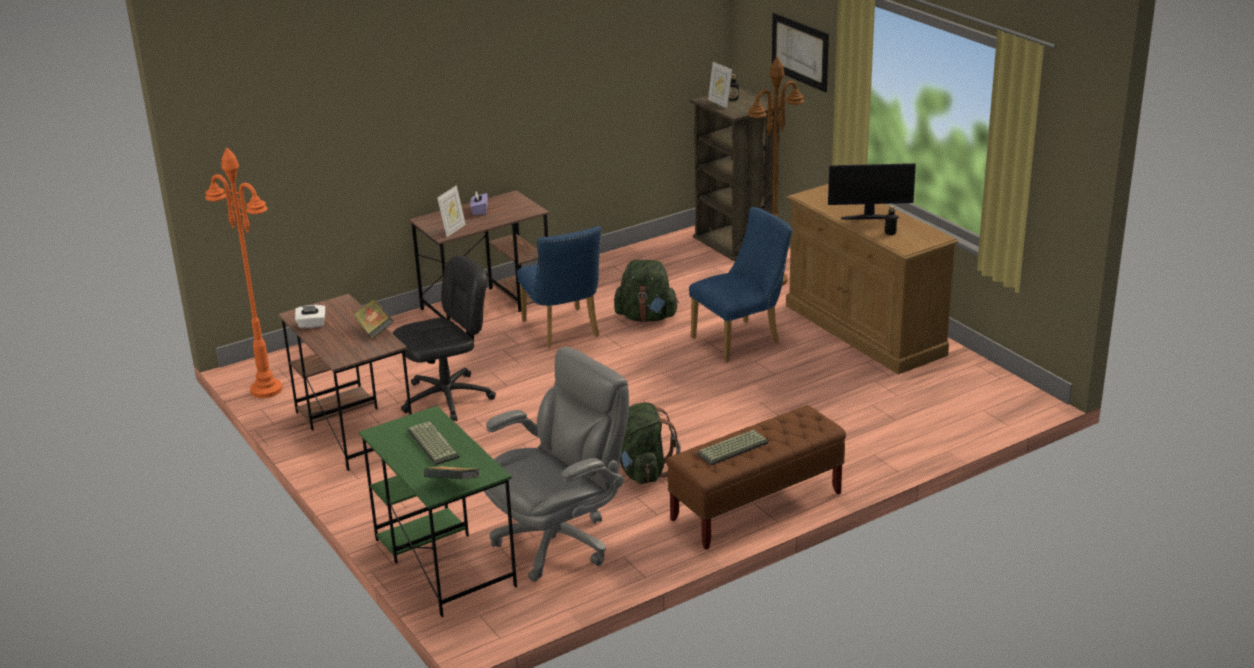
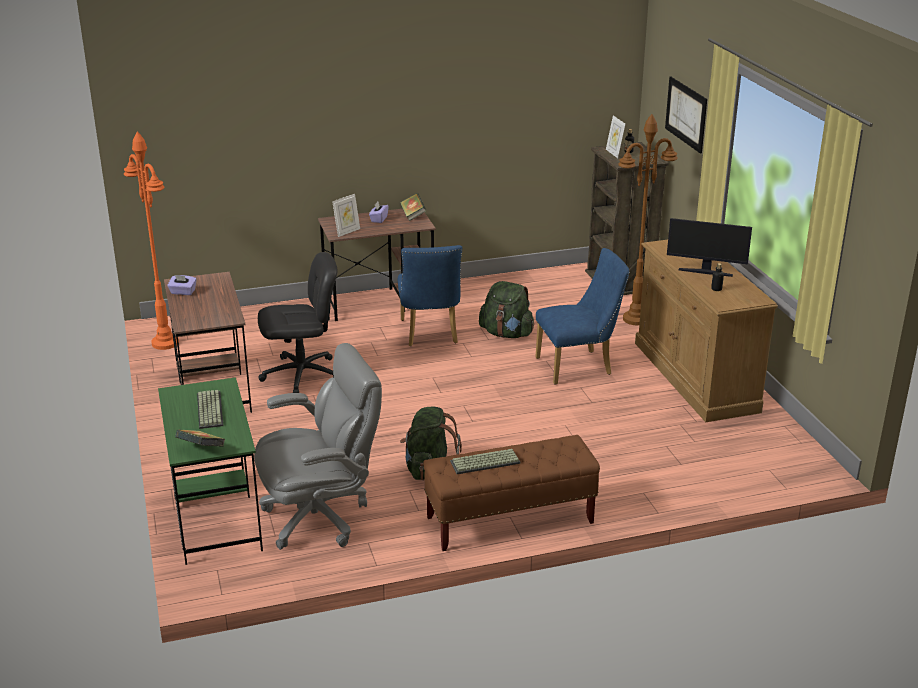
camera: 15 degrees right, 0 degrees up
white tissue box [295,305,326,328] -> purple tissue box [167,275,197,295]
book [353,298,393,339] -> book moved to [400,193,427,221]

